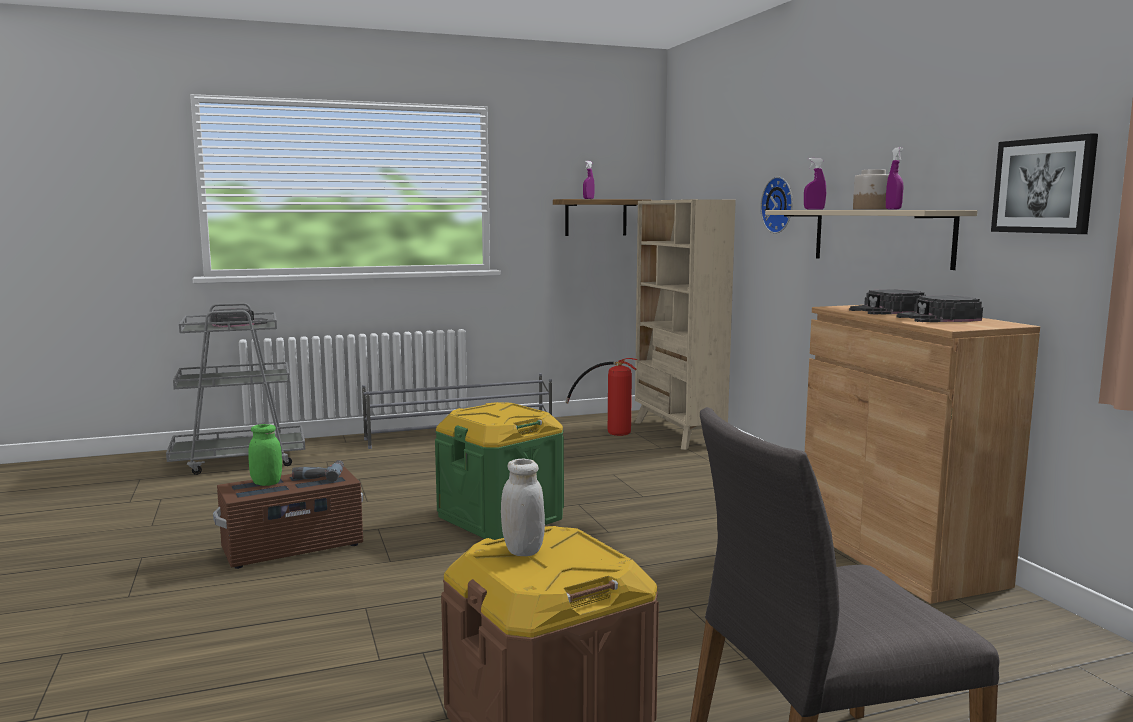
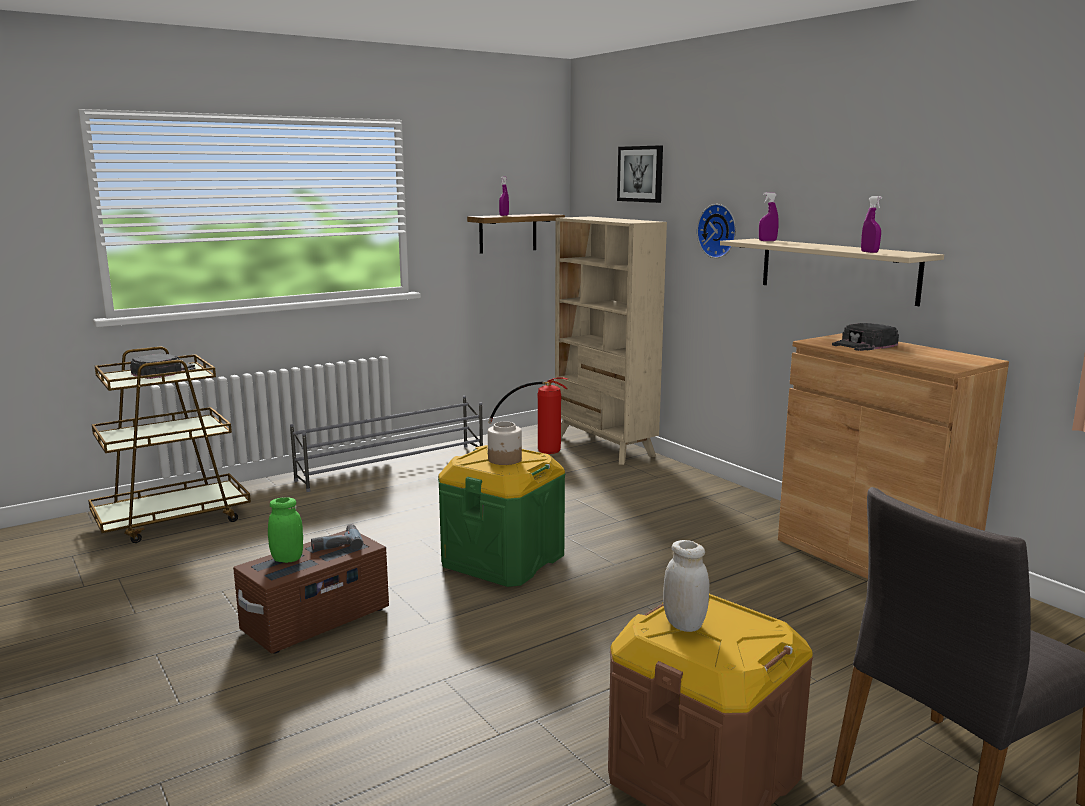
camera: 15 degrees left, 5 degrees up
grey cart [166,303,305,475] -> brown cart [88,347,251,543]
jar [853,169,889,210] -> jar moved to [488,422,522,465]
black cap [896,295,983,322] -> none
picture [991,133,1098,234] -> picture moved to [617,145,663,203]

